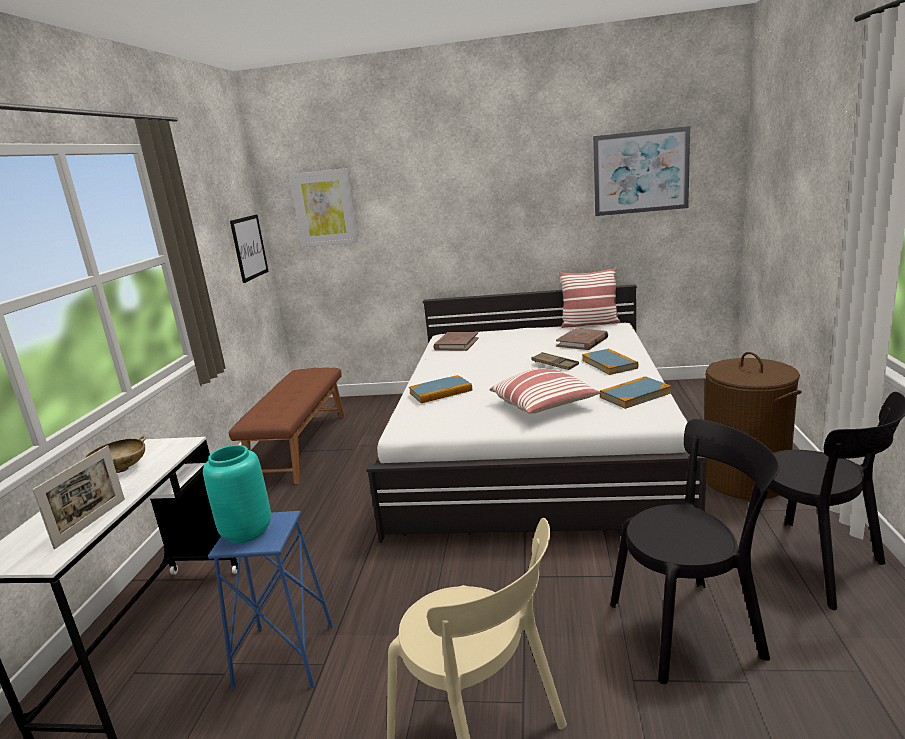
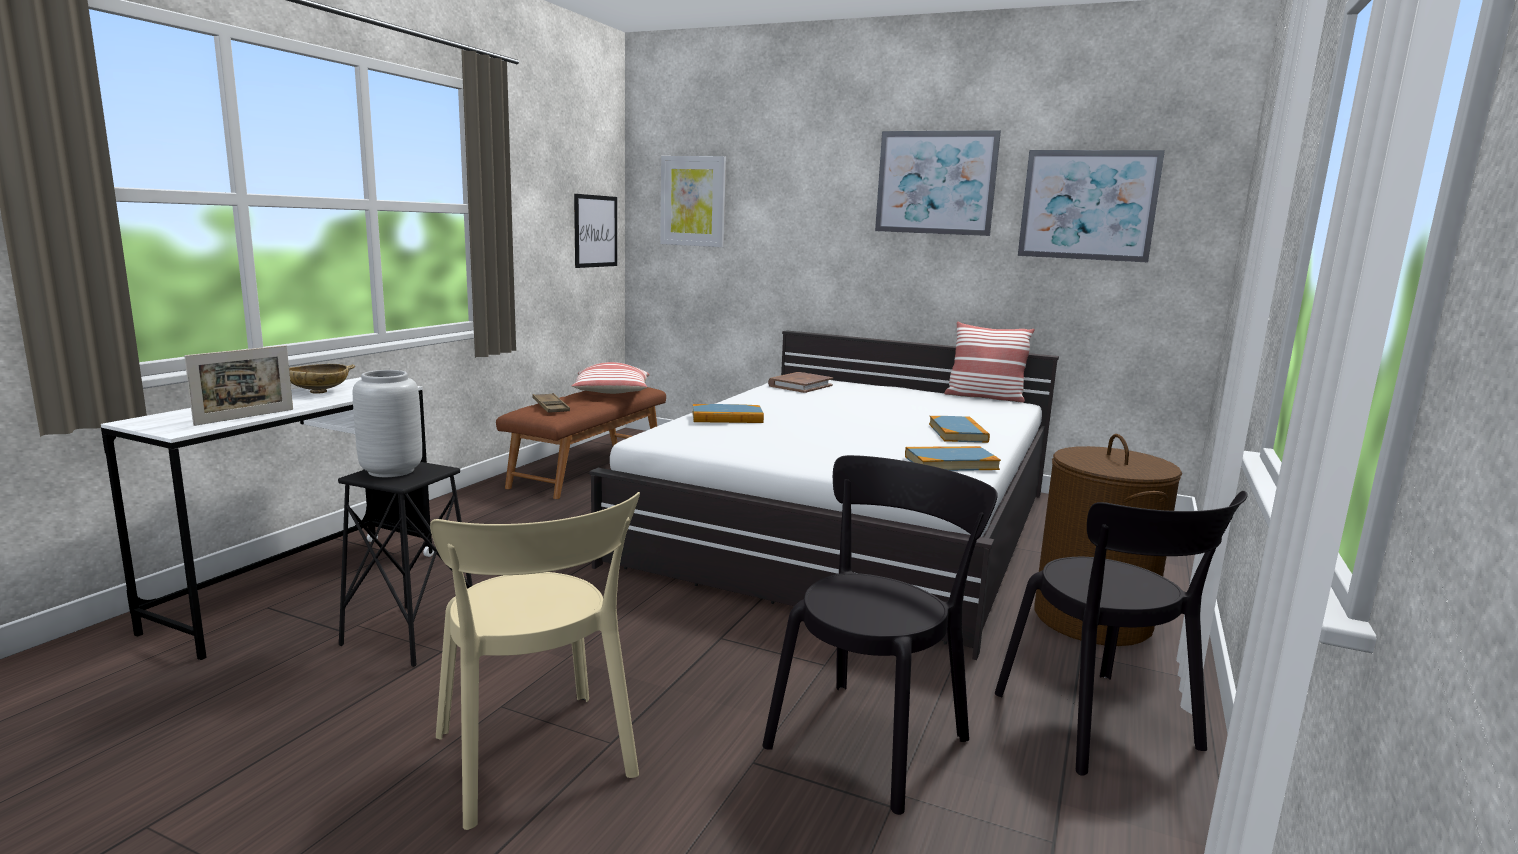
camera: 15 degrees right, 5 degrees down
turquoise vase [203,445,271,543] -> grey vase [353,370,422,477]
blue stool [208,511,333,690] -> black stool [338,462,473,667]
pillow [490,368,600,414] -> pillow moved to [571,362,650,394]
brown tray [531,352,579,370] -> brown tray moved to [532,393,570,413]
brown book [556,328,608,350] -> none
black chair [610,419,779,684] -> black chair turned 60 degrees counterclockwise [762,455,998,815]
none -> picture [875,130,1001,236]

